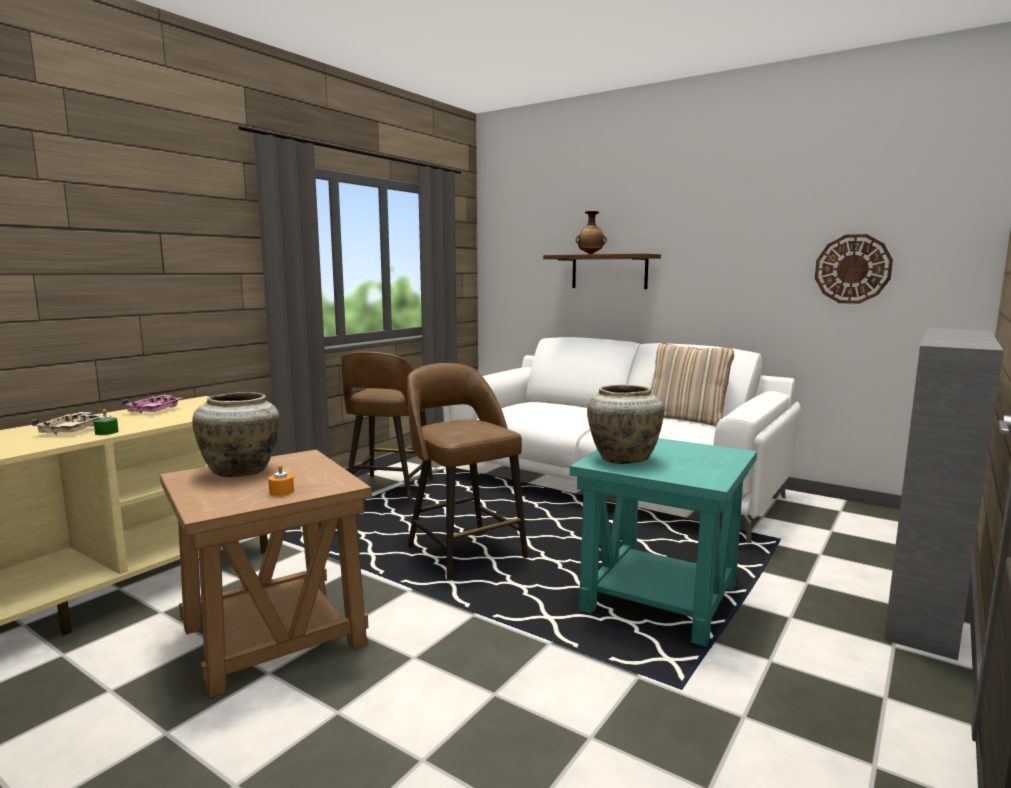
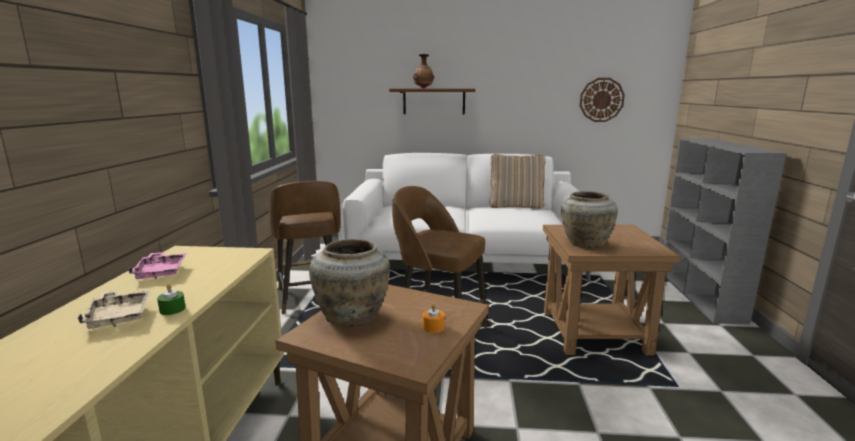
camera: 30 degrees left, 5 degrees up
turquoise side table [570,438,757,647] -> brown side table [543,225,681,355]

